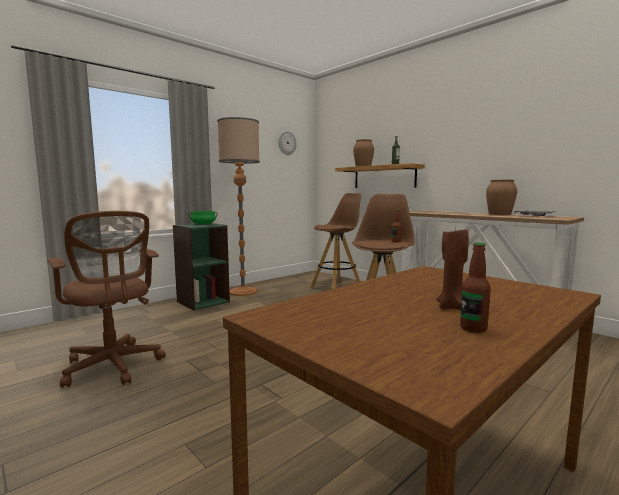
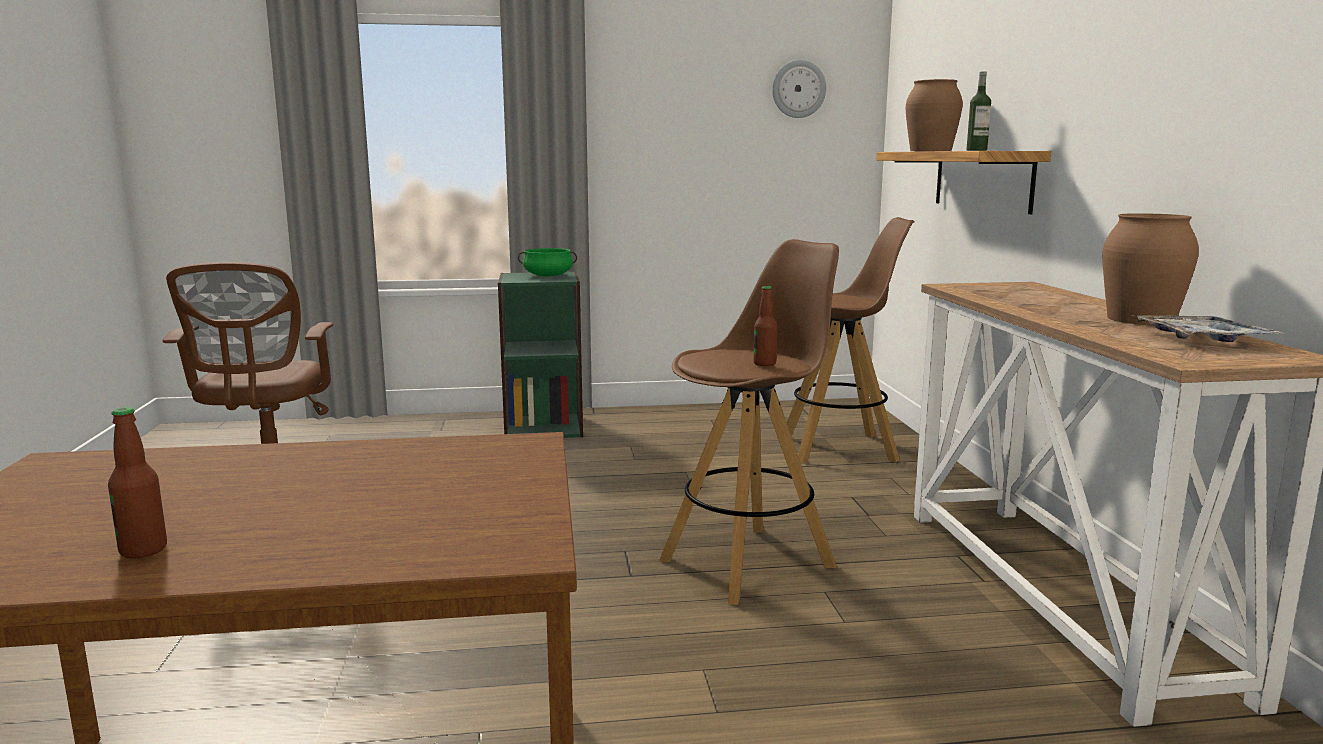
camera: 35 degrees right, 5 degrees up
floor lamp [217,117,260,296] -> none
brown candle [436,229,469,310] -> none

